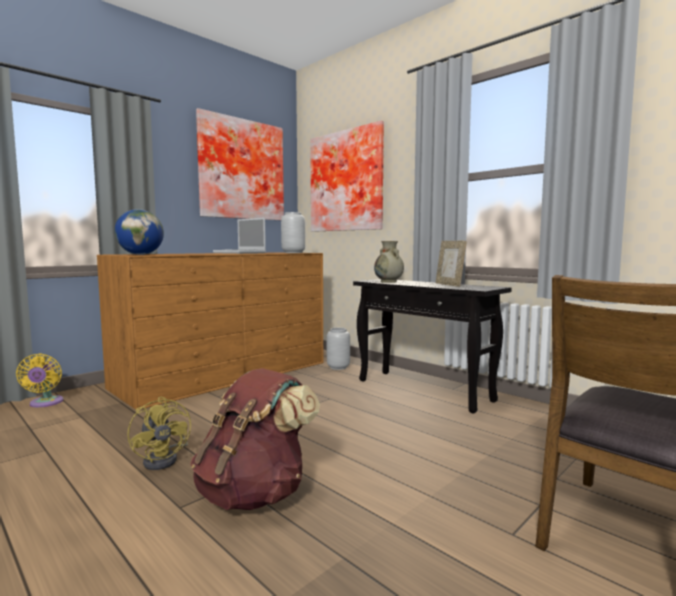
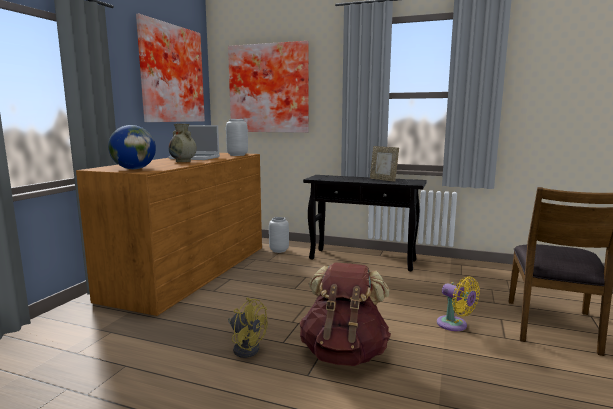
camera: 25 degrees left, 5 degrees up
yellow fan [16,354,63,407] -> yellow fan moved to [437,277,480,331]
beige vase [374,241,404,283] -> beige vase moved to [169,124,197,162]

